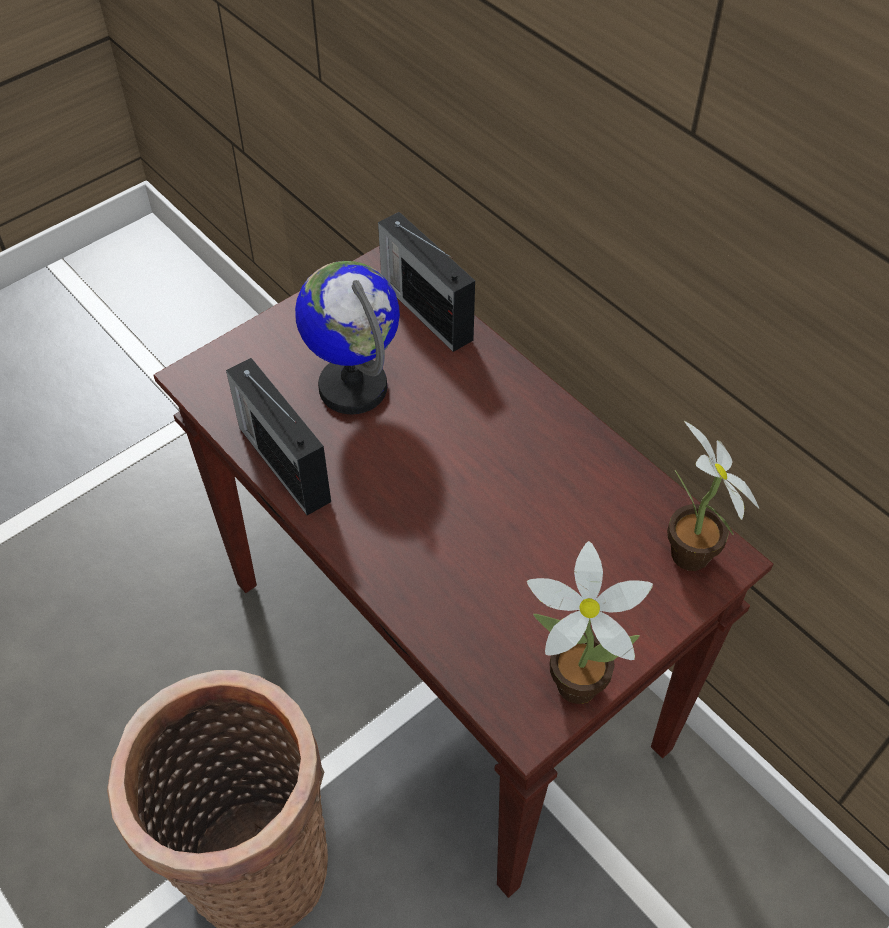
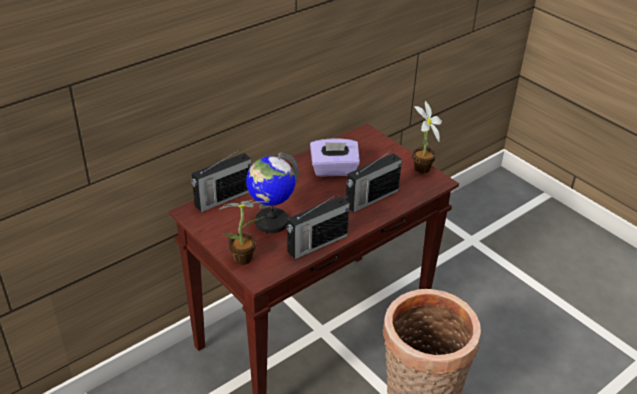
camera: 90 degrees left, 15 degrees down
potted plant [667,421,759,571] -> potted plant moved to [220,200,265,265]
none -> purple tissue box [310,138,360,177]
none -> radio [346,150,402,213]

